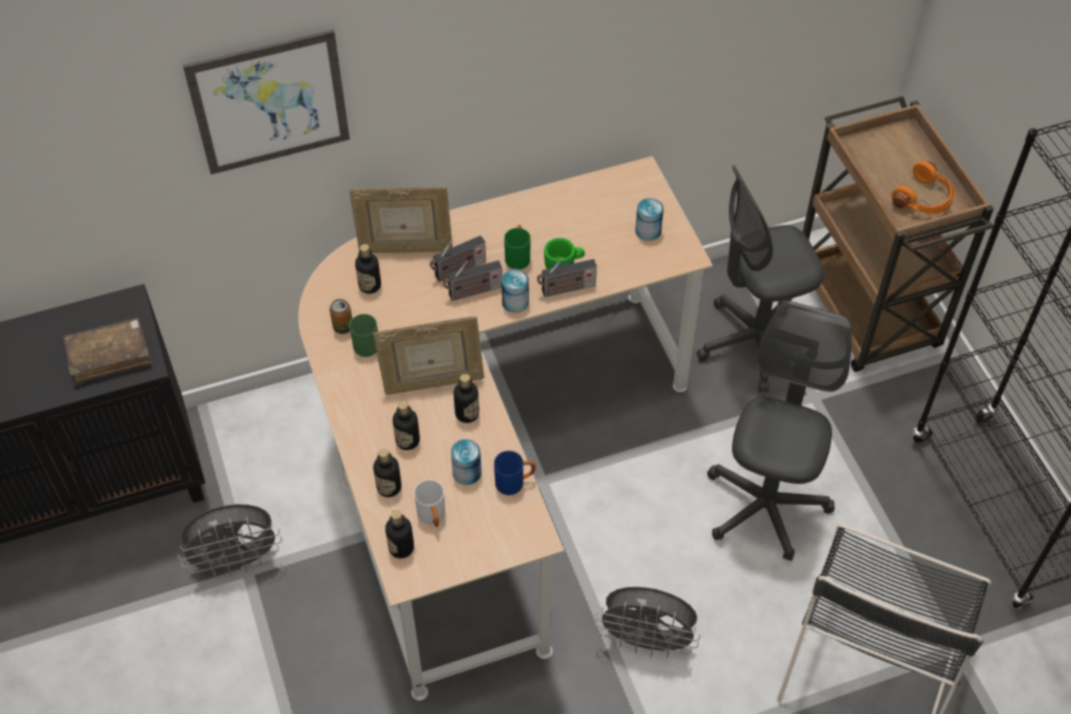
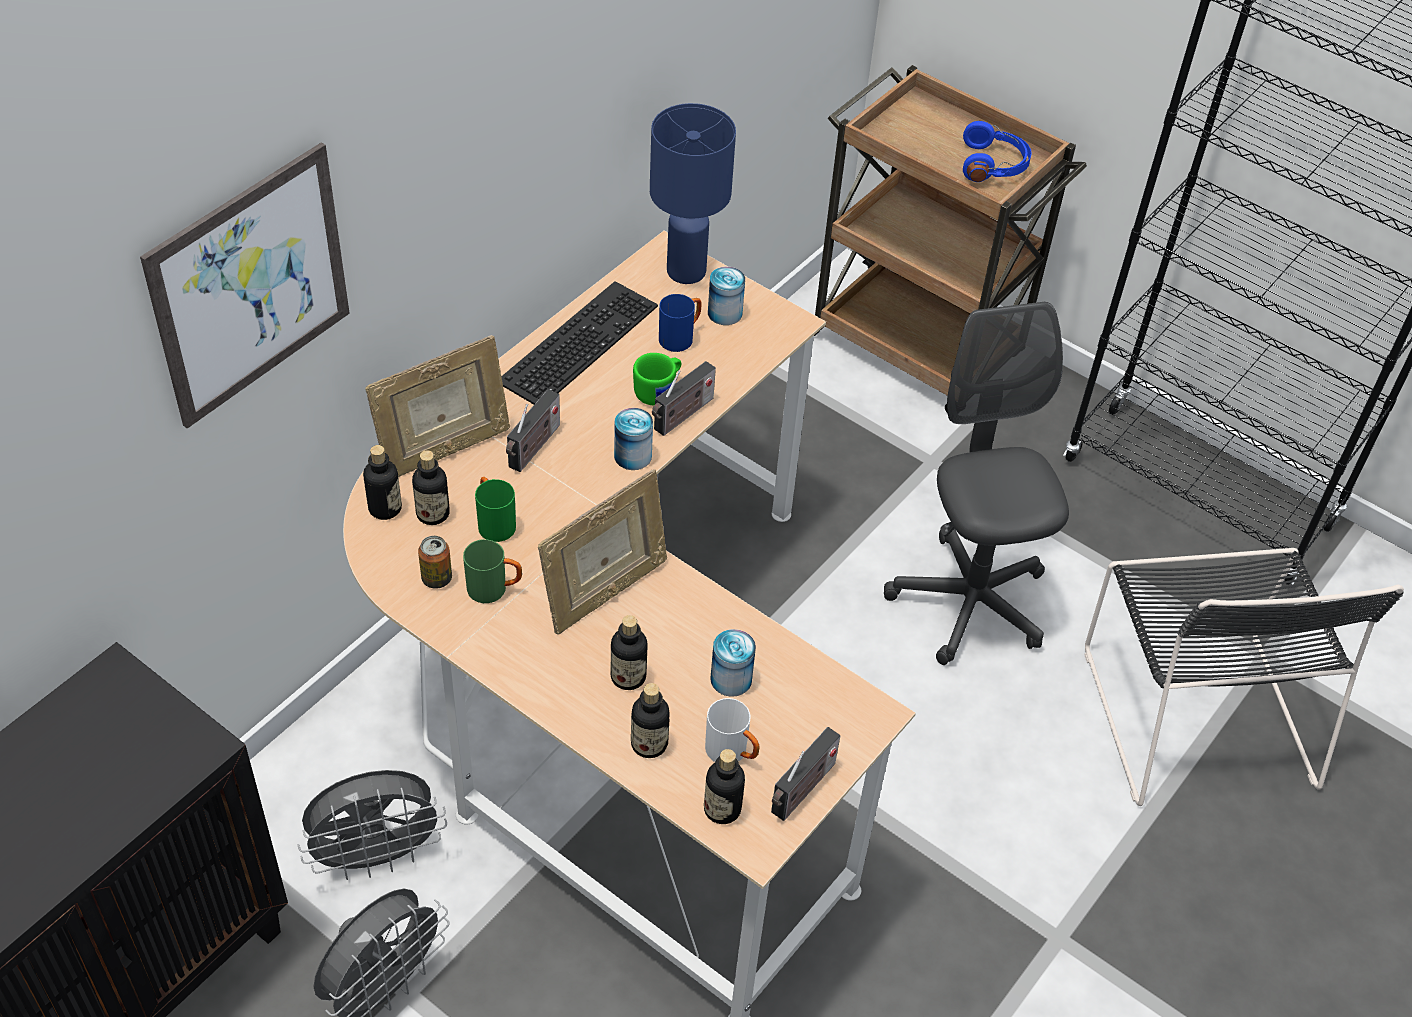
camera: 35 degrees left, 5 degrees down
brown book [63,317,151,385] -> none
radio [443,260,502,301] -> radio moved to [771,727,840,821]
bottle [454,374,479,423] -> bottle moved to [363,445,402,520]
blue mug [494,451,536,495] -> blue mug moved to [659,294,702,352]
green mug [504,225,530,270] -> green mug moved to [475,477,516,542]
grey fan [595,587,701,658] -> grey fan moved to [298,770,447,880]
grey office chair [696,165,824,392] -> none
orange headphones [892,161,955,214] -> blue headphones [963,121,1032,182]
none -> keyboard [502,281,658,405]
none -> blue table lamp [650,103,736,284]

